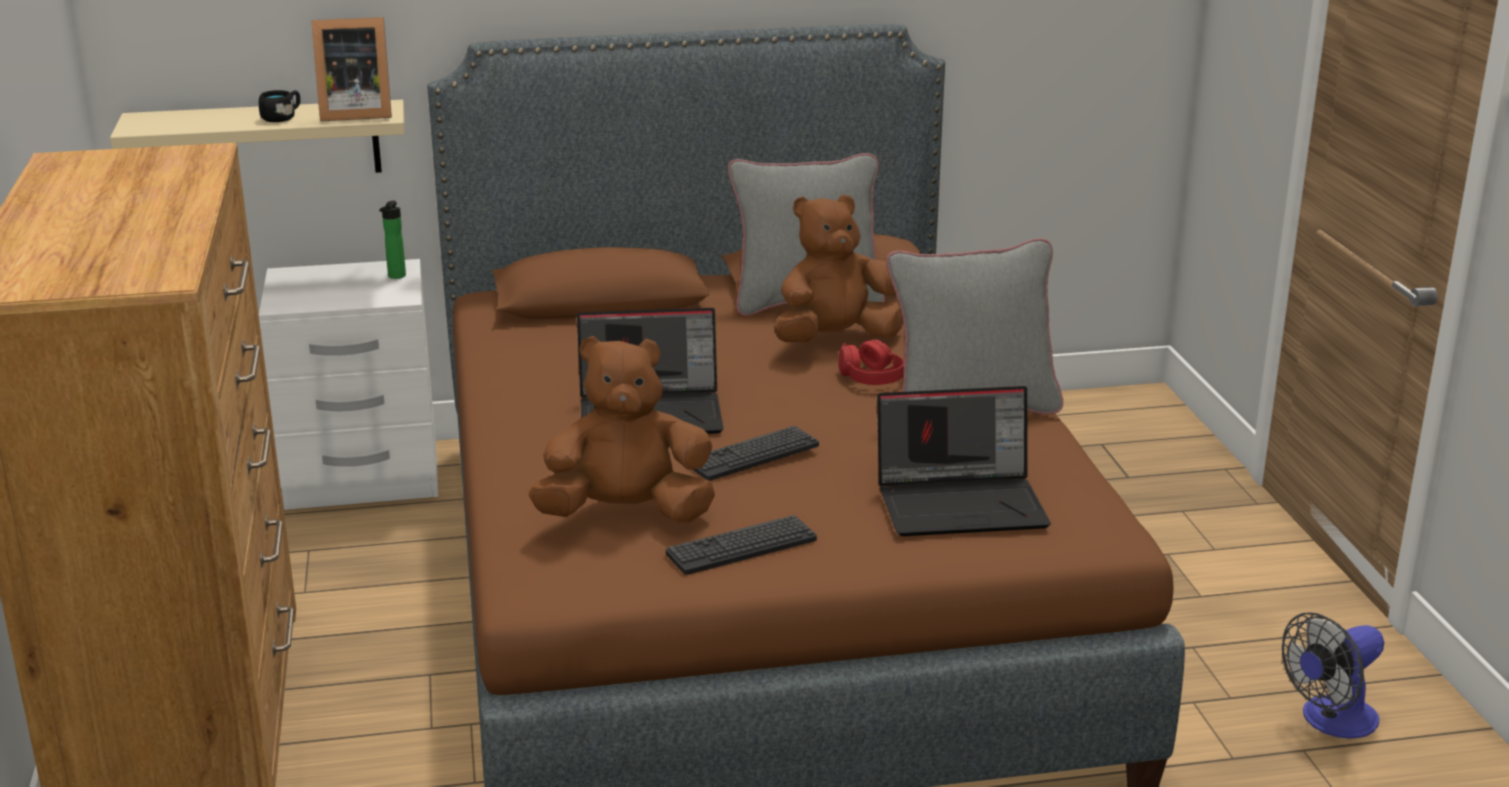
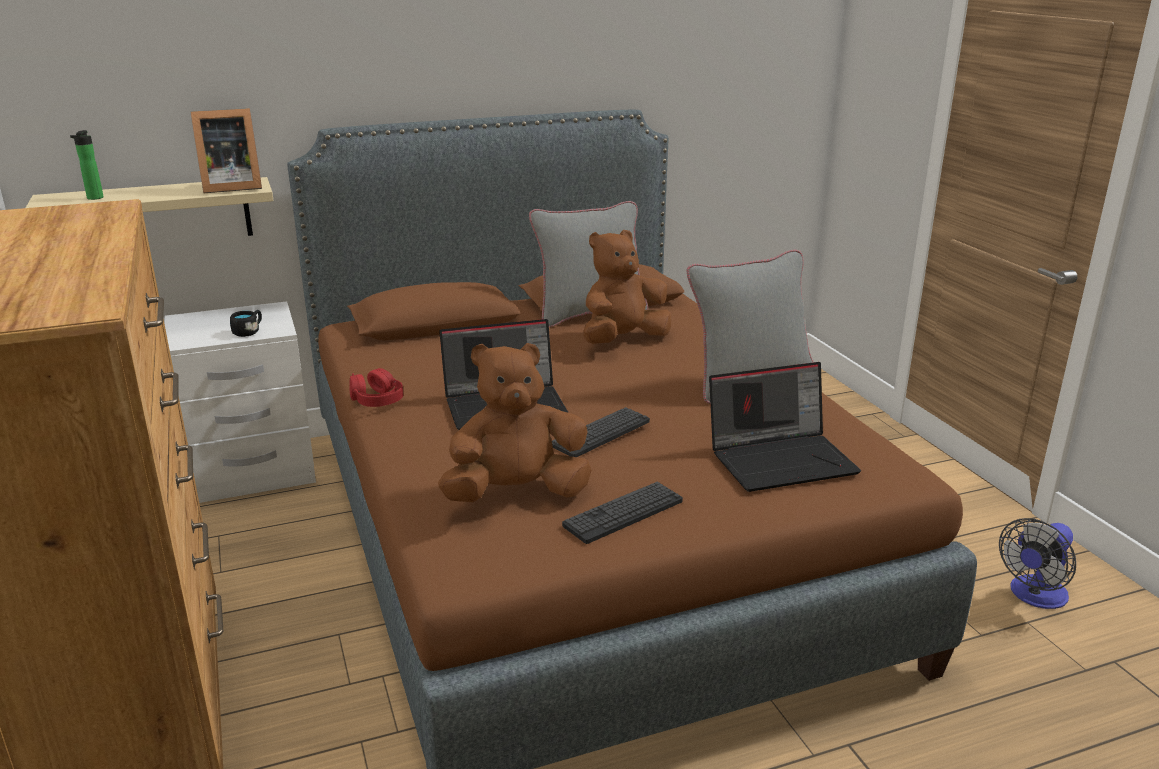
camera: 10 degrees left, 0 degrees up
black mug [259,90,300,122] -> black mug moved to [230,310,262,337]
bottle [379,200,406,279] -> bottle moved to [70,130,104,200]
red headphones [838,340,904,385] -> red headphones moved to [349,368,403,407]

